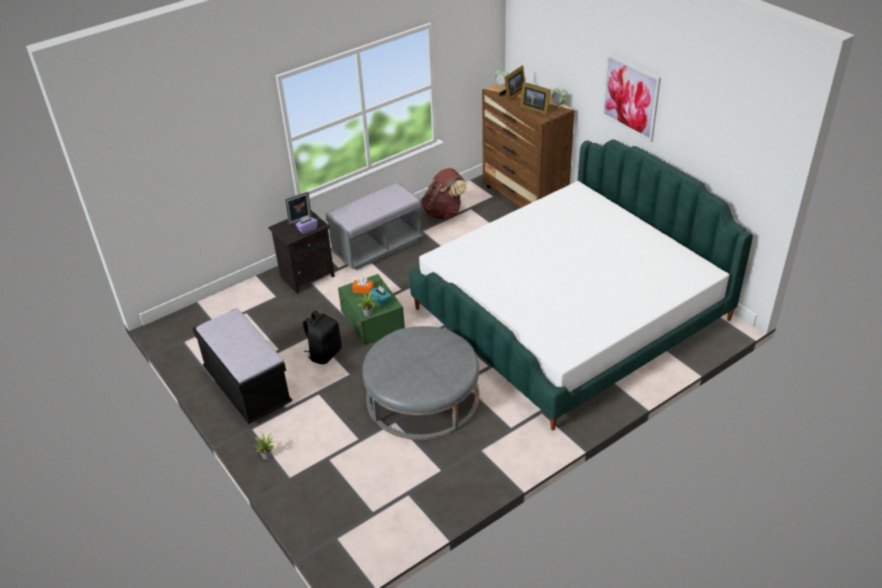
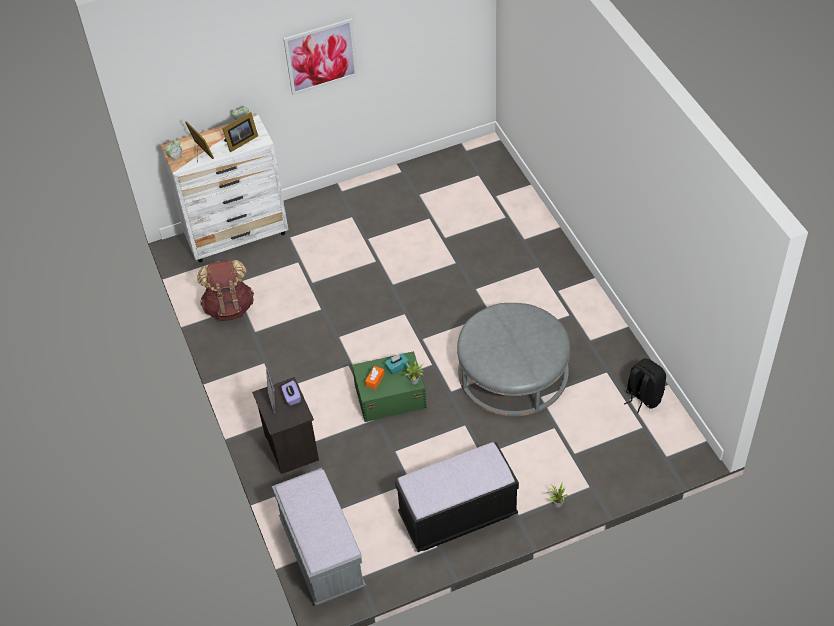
camera: 75 degrees left, 10 degrees up
black backpack [303,310,342,364] -> black backpack moved to [624,358,666,413]
grey bench [325,183,424,270] -> grey bench moved to [272,468,366,606]
bed [409,139,753,430] -> none
brown dresser [482,84,574,208] -> white dresser [161,115,288,262]

